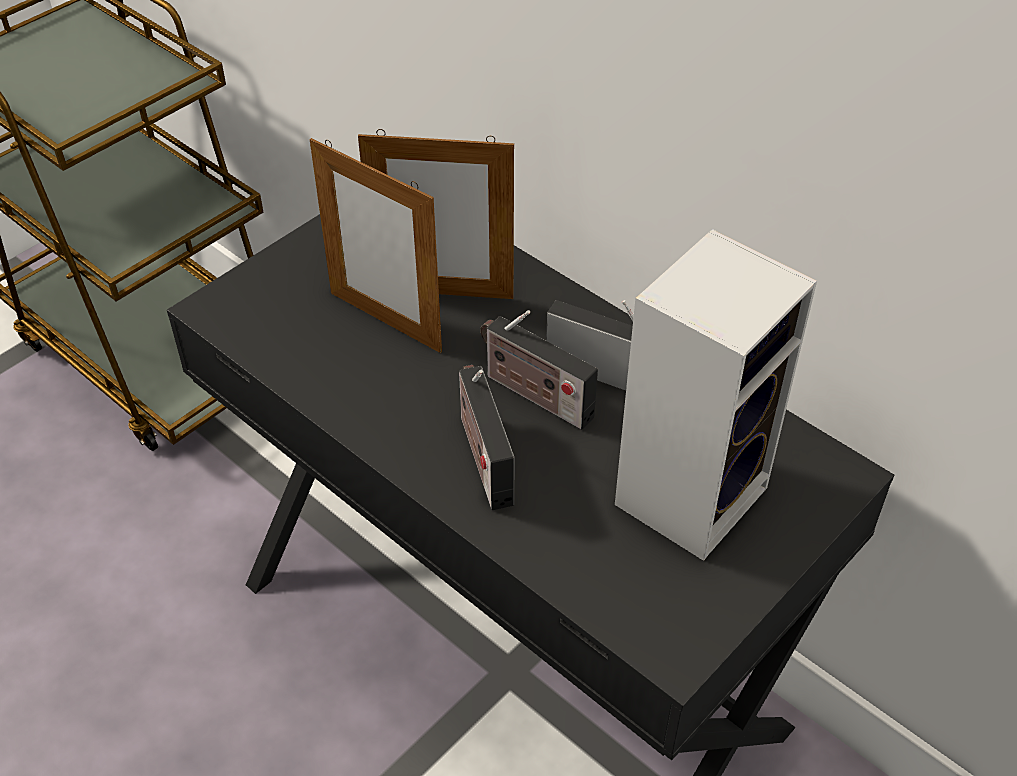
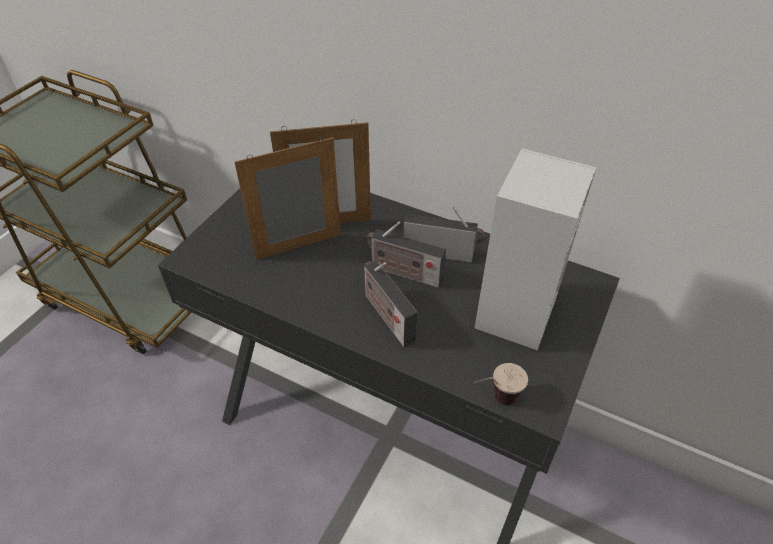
camera: 15 degrees left, 0 degrees up
picture frame [310,138,442,353] -> picture frame turned 135 degrees clockwise [234,137,341,260]
none -> cup [474,363,528,405]

